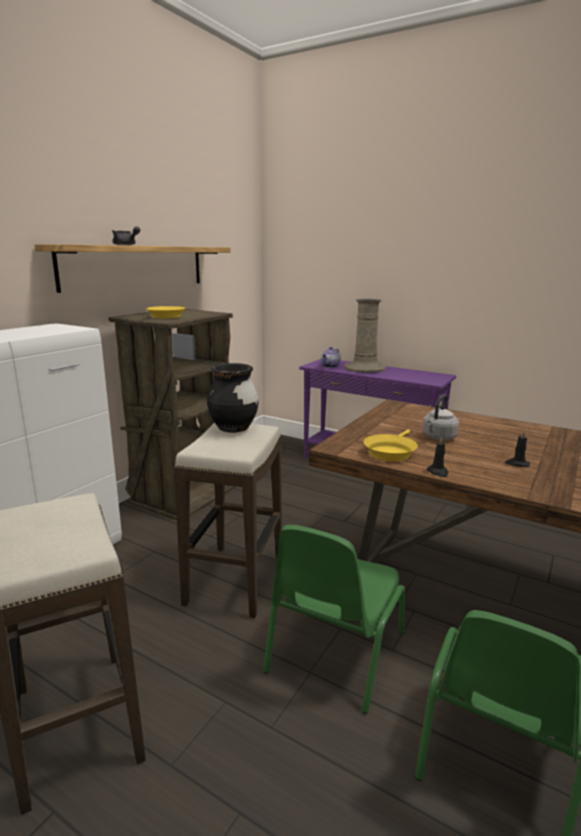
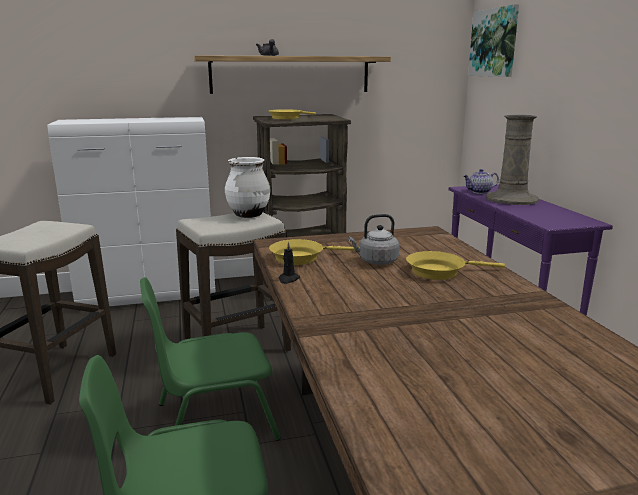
camera: 45 degrees right, 0 degrees up
black vase [207,363,259,433] -> white vase [225,157,270,218]
black candle [505,430,530,467] -> none
none -> yellow frying pan [406,251,505,280]
none -> picture [468,4,519,77]

